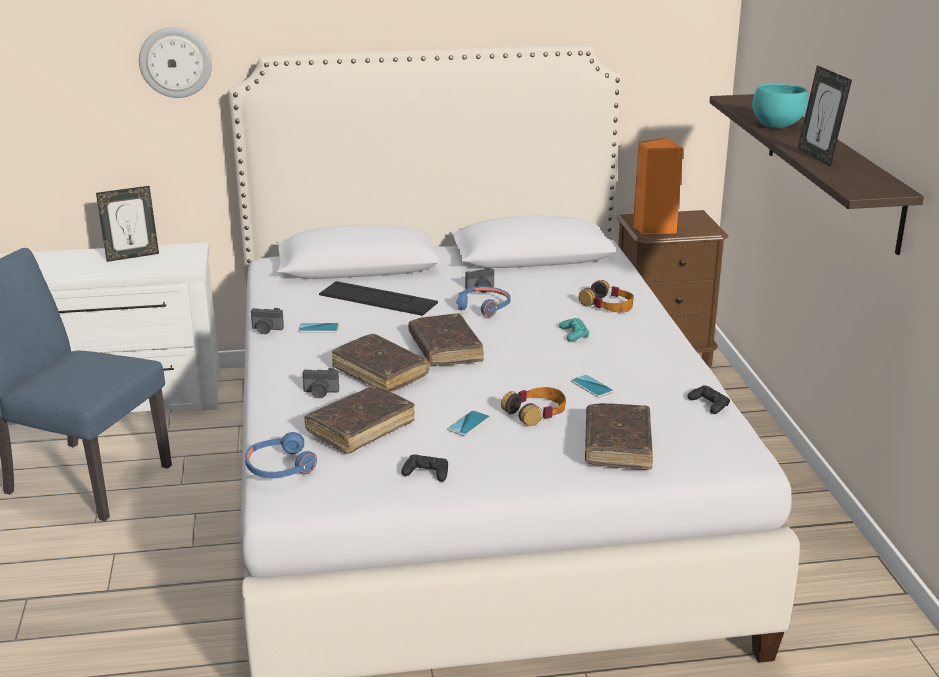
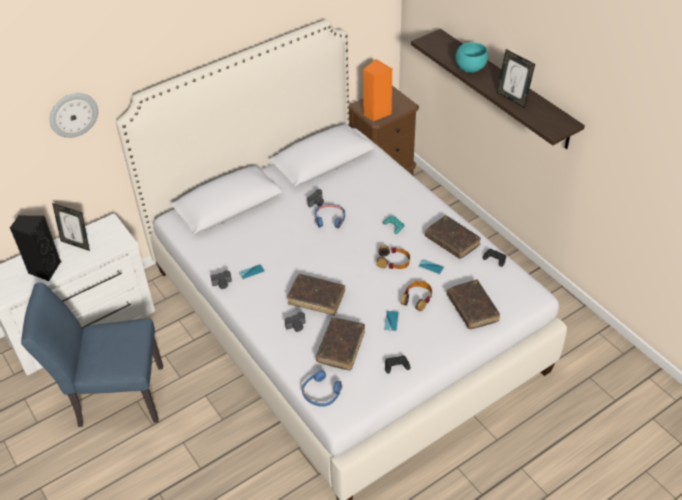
camera: 25 degrees left, 20 degrees up
picture frame [96,186,159,262] -> picture frame turned 75 degrees clockwise [52,203,90,251]
keyboard [319,281,438,316] -> none
brown book [408,313,484,366] -> brown book moved to [425,215,481,259]
headphones [579,280,634,313] -> headphones moved to [376,245,410,269]
none -> black speaker [10,216,61,281]

